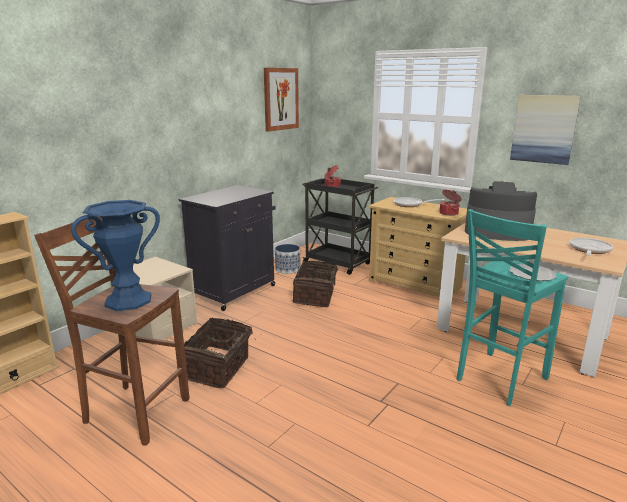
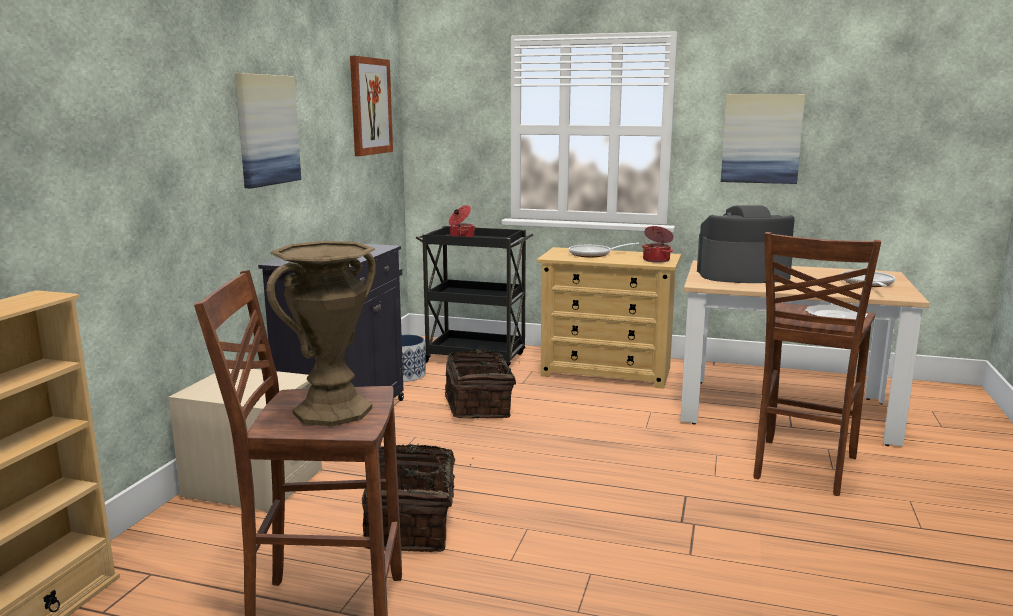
camera: 20 degrees left, 5 degrees down
blue vase [71,200,160,311] -> brown vase [266,241,376,426]
turquoise stool [456,209,568,406] -> brown stool [753,232,881,496]
none -> picture [235,73,301,188]

